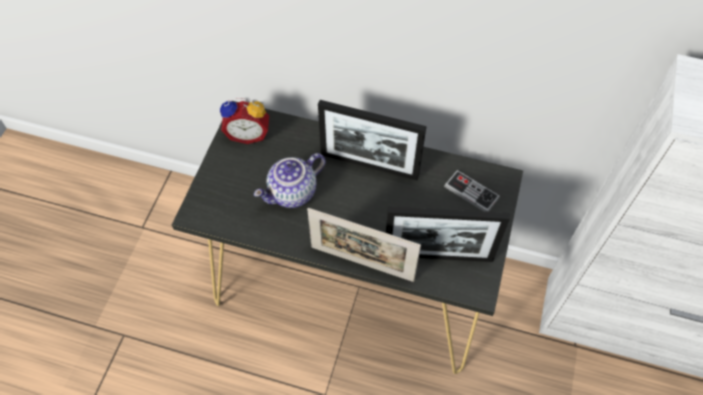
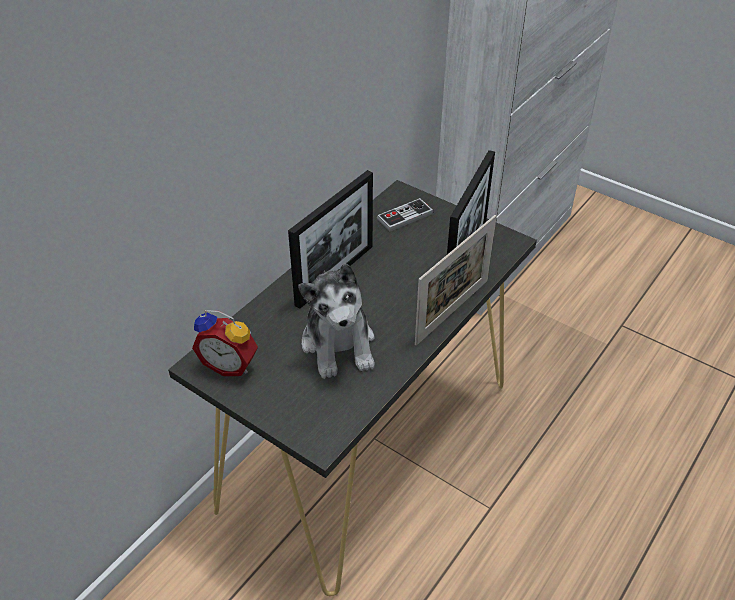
camera: 70 degrees left, 15 degrees down
alarm clock [220,98,269,144] -> alarm clock turned 90 degrees clockwise [192,310,258,376]
teapot [254,153,325,208] -> plush toy [298,263,375,379]

